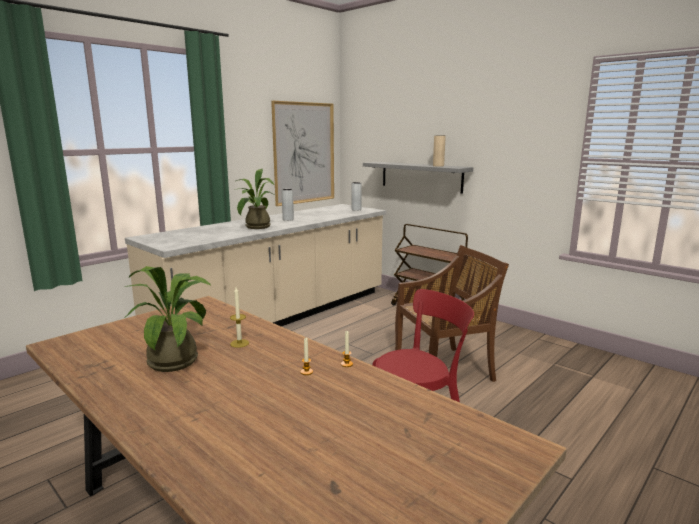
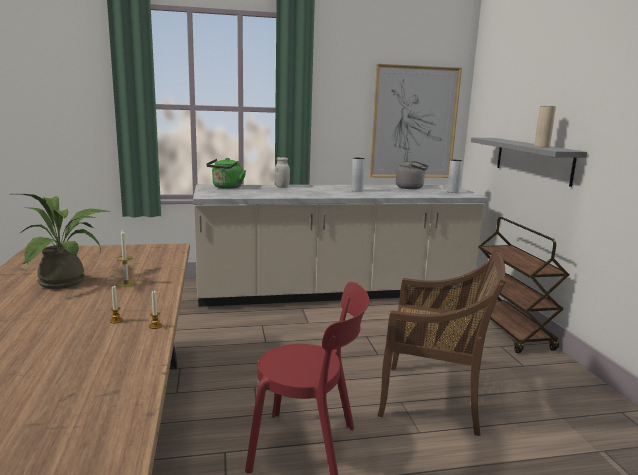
camera: 35 degrees right, 0 degrees up
potted plant [236,169,276,229] -> none
none -> green kettle [206,158,246,189]
none -> white jar [274,157,290,188]
none -> grey kettle [396,160,428,189]

